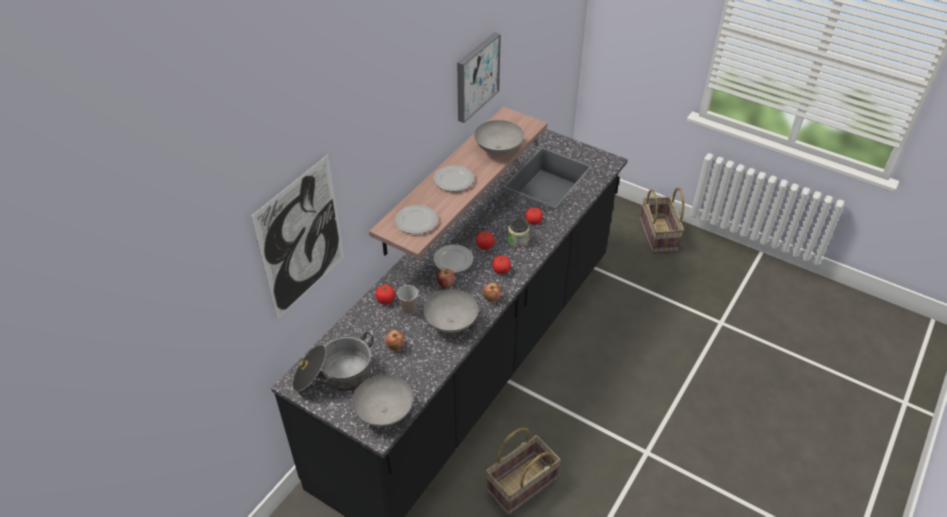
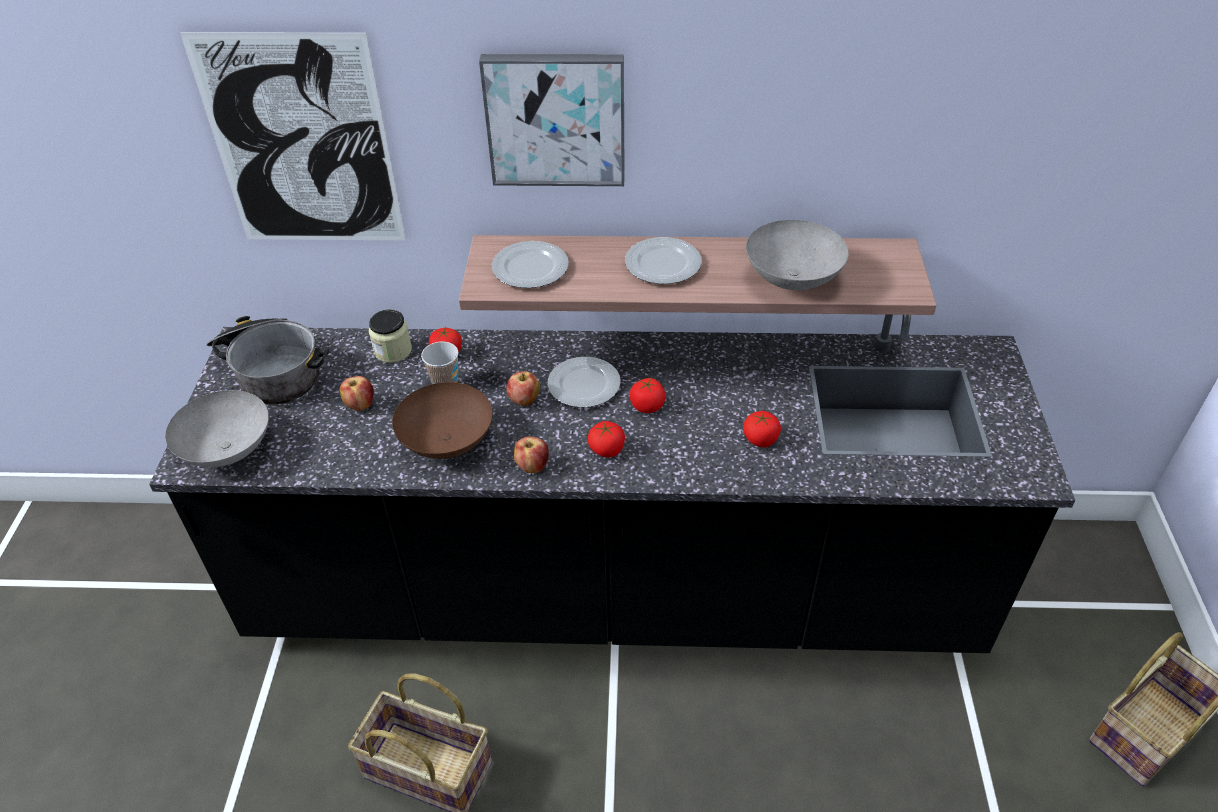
camera: 60 degrees right, 0 degrees up
grey bowl [423,289,479,333] -> brown bowl [392,382,493,459]
picture [457,32,501,123] -> picture moved to [479,54,625,186]
jar [508,218,529,247] -> jar moved to [369,309,412,363]

